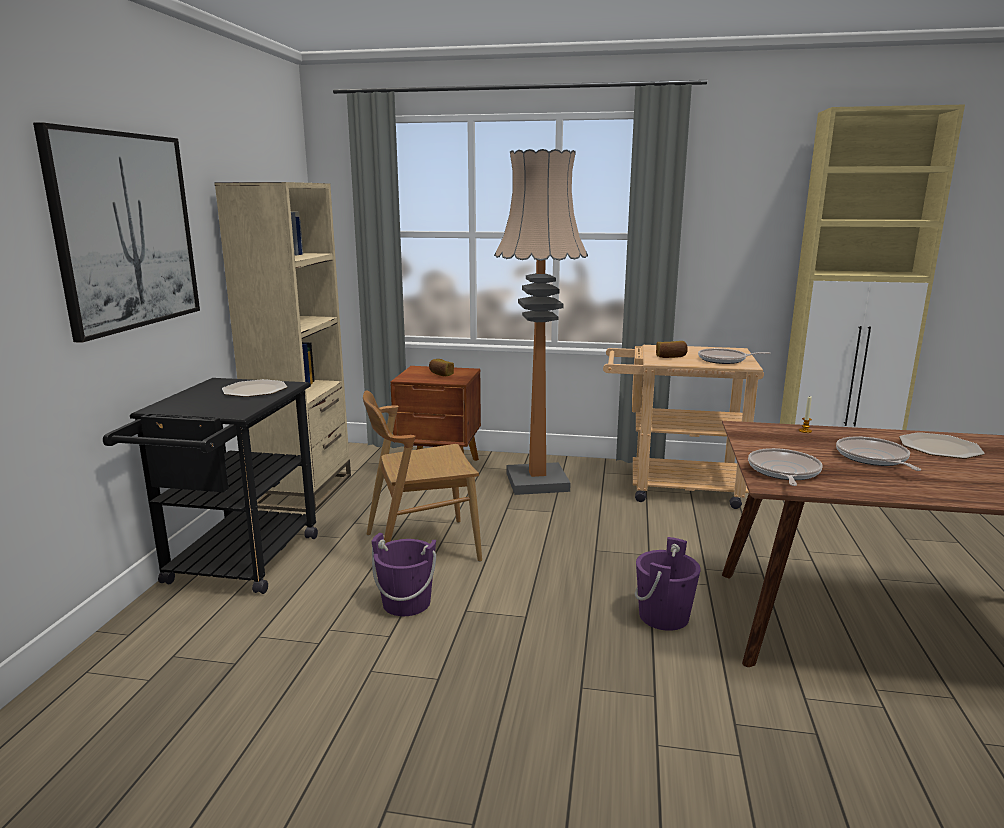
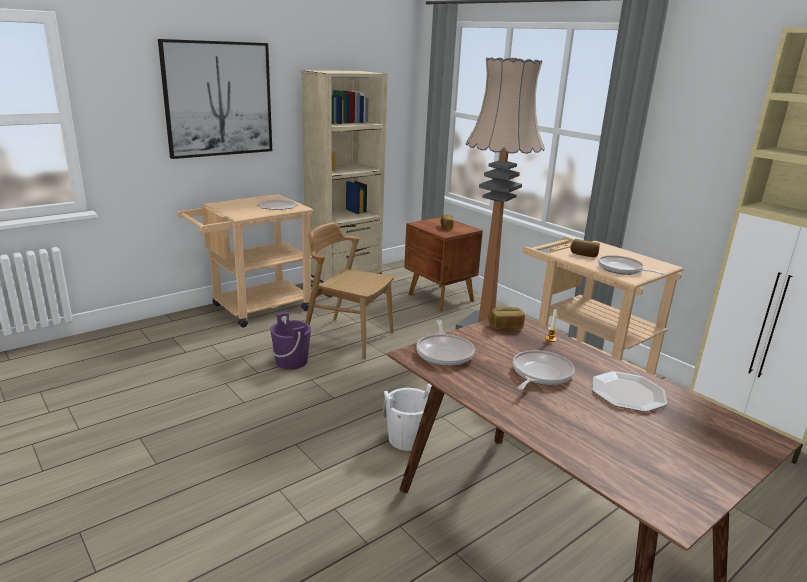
camera: 40 degrees right, 5 degrees up
black cart [103,378,318,594] -> beige cart [177,194,314,328]
purple bucket [635,537,701,631] -> white bucket [383,384,432,451]
frying pan [748,448,823,486] -> frying pan turned 120 degrees clockwise [416,320,475,366]
none -> bread [488,307,525,329]

